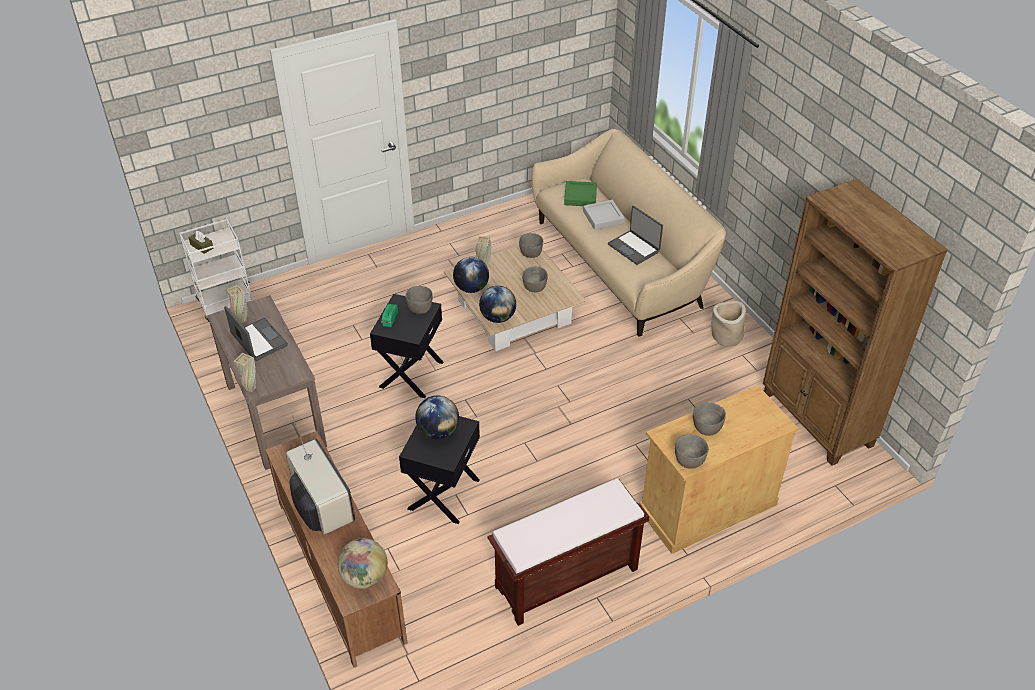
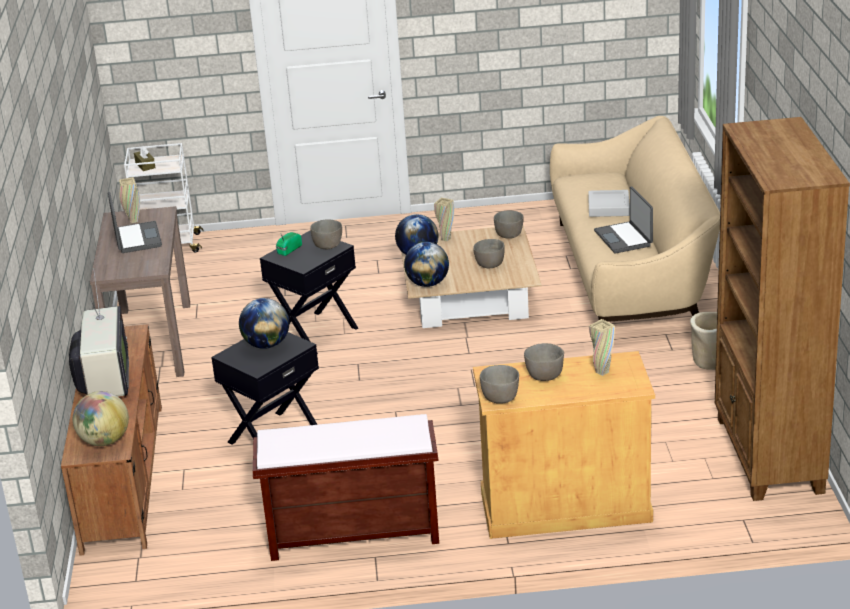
camera: 25 degrees right, 15 degrees down
beige vase [233,353,256,392] -> beige vase moved to [589,319,615,376]
green tray [564,181,597,206] -> none

